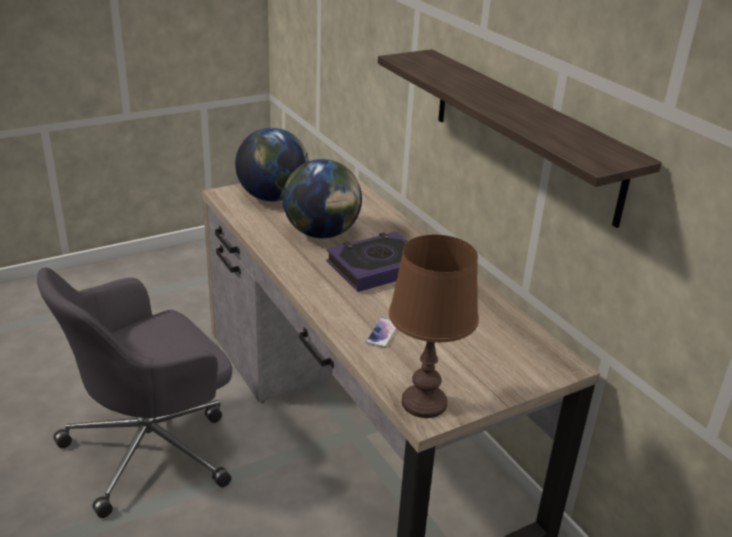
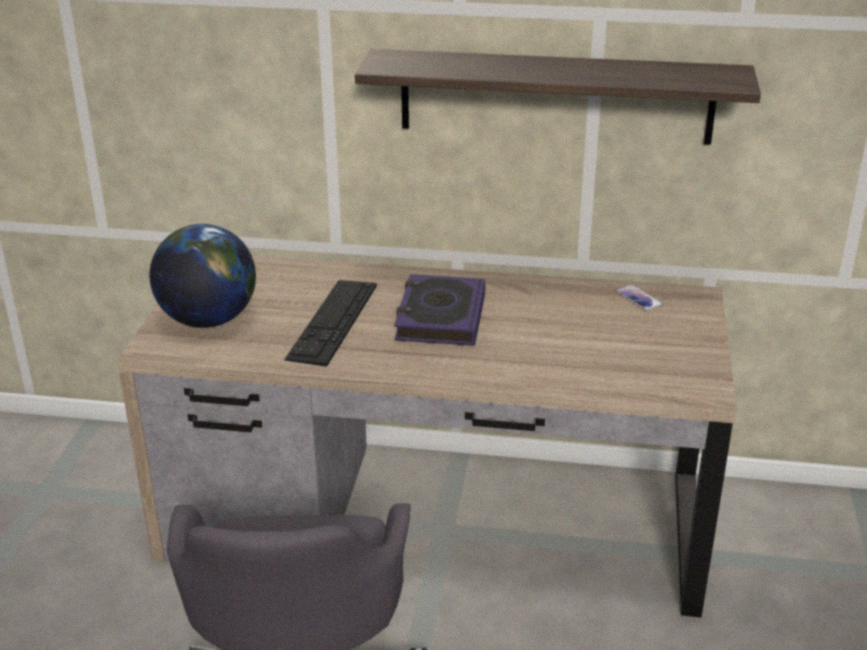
camera: 50 degrees left, 0 degrees up
globe [283,159,362,238] -> keyboard [284,280,377,367]
phone [366,318,397,348] -> phone moved to [615,284,663,311]
brown table lamp [389,235,479,418] -> none

